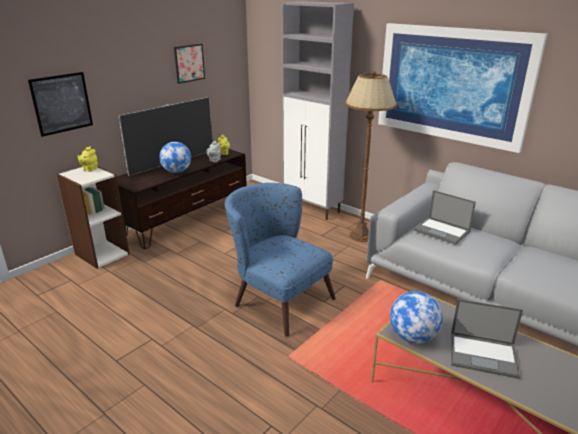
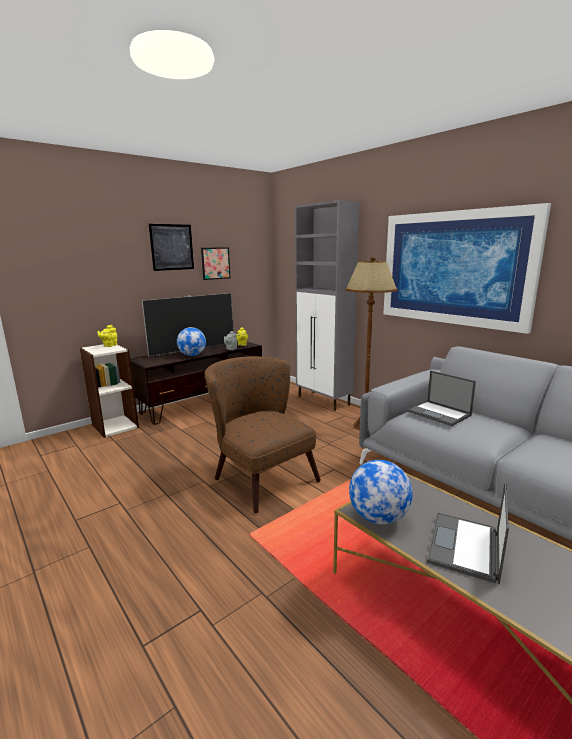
camera: 10 degrees right, 10 degrees down
picture [28,72,93,137] -> picture moved to [149,224,194,271]
blue armchair [225,183,336,337] -> brown armchair [204,356,321,514]
laptop [451,299,523,379] -> laptop turned 90 degrees clockwise [427,482,509,584]

